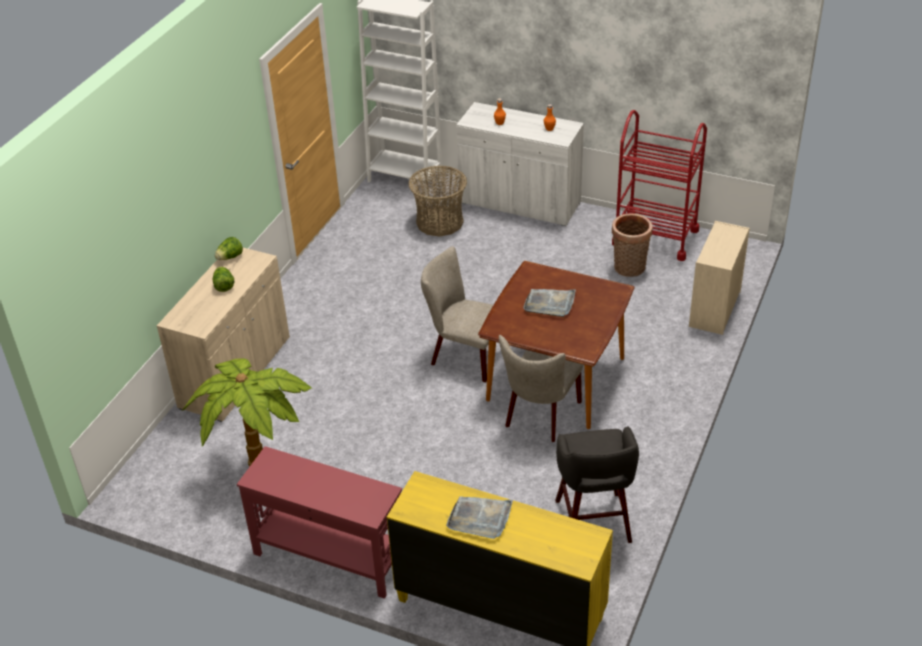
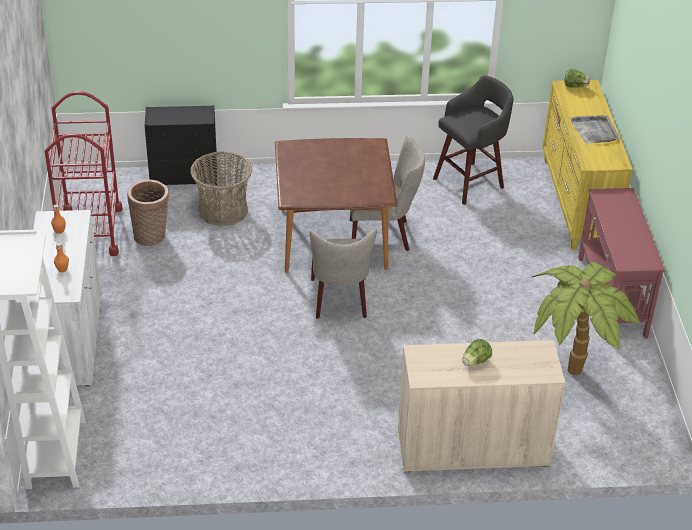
camera: 120 degrees left, 0 degrees up
lettuce [215,237,243,260] -> lettuce moved to [564,69,590,88]
basket [408,166,467,237] -> basket moved to [190,151,252,226]
grey tray [523,289,576,317] -> none
beige dresser [689,221,750,335] -> black dresser [145,105,217,186]

